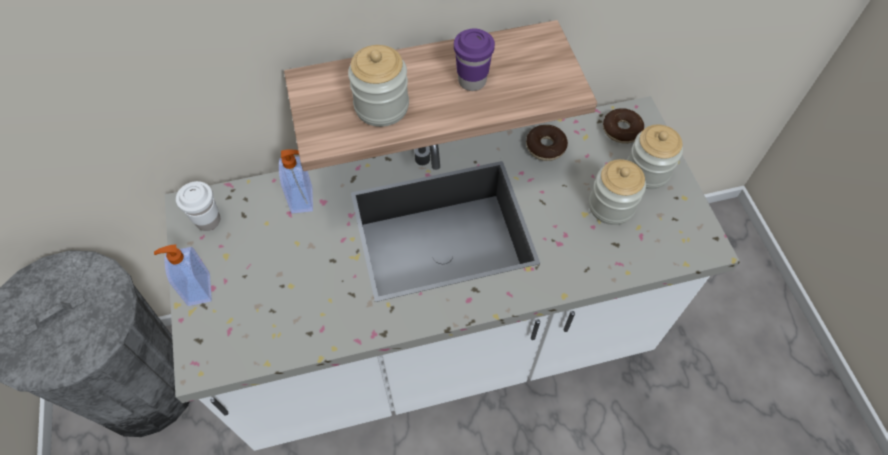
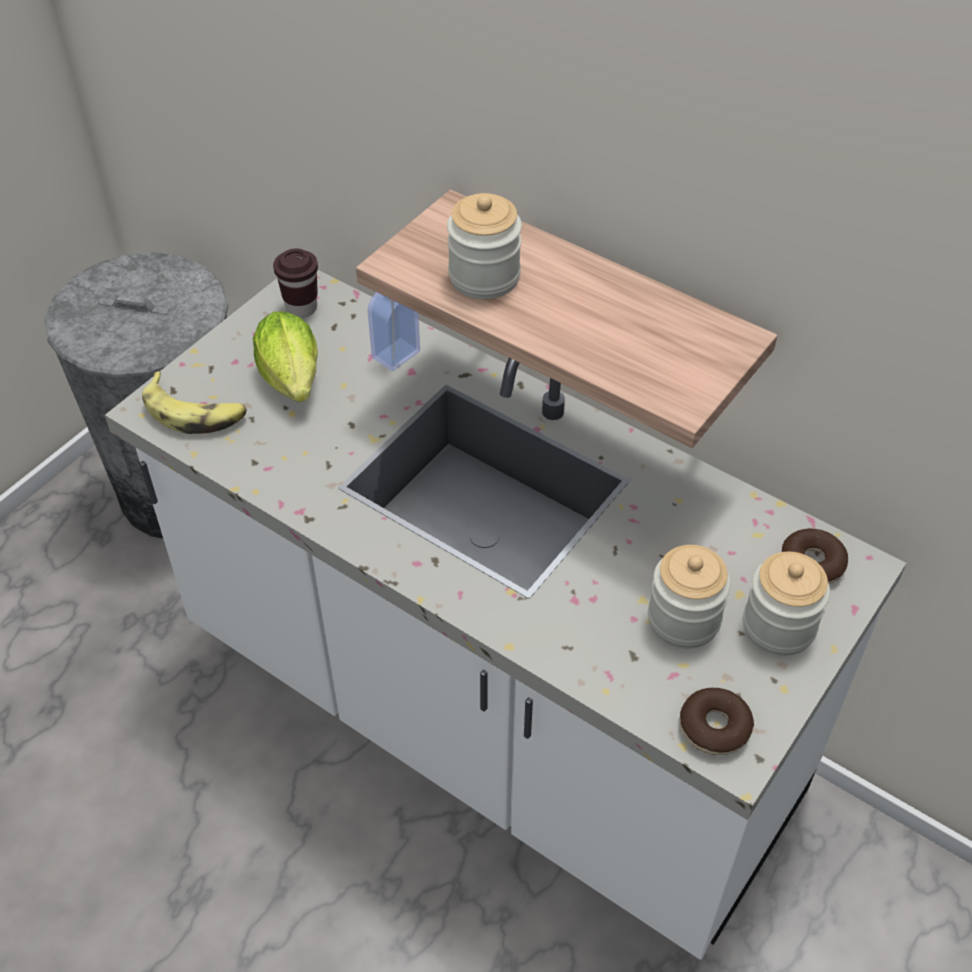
camera: 50 degrees right, 10 degrees down
soap dispenser [154,244,212,306] -> none
white cup [176,181,220,231] -> brown cup [273,248,318,318]
purple cup [454,28,495,91] -> none
donut [526,125,568,161] -> donut moved to [680,688,754,755]
none -> banana [142,371,247,434]
none -> lettuce [253,311,318,402]

